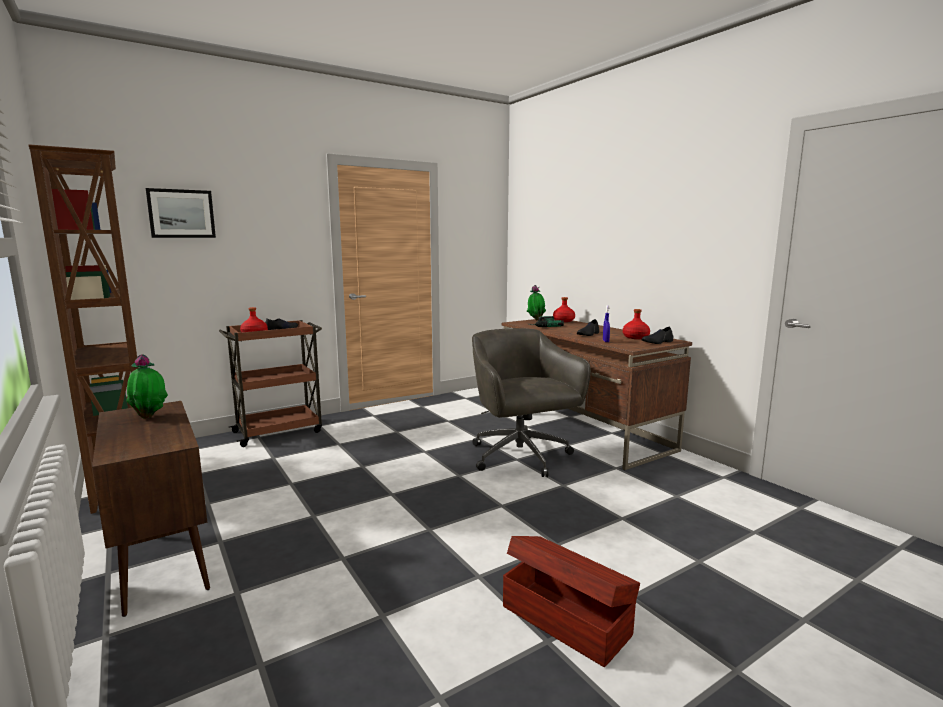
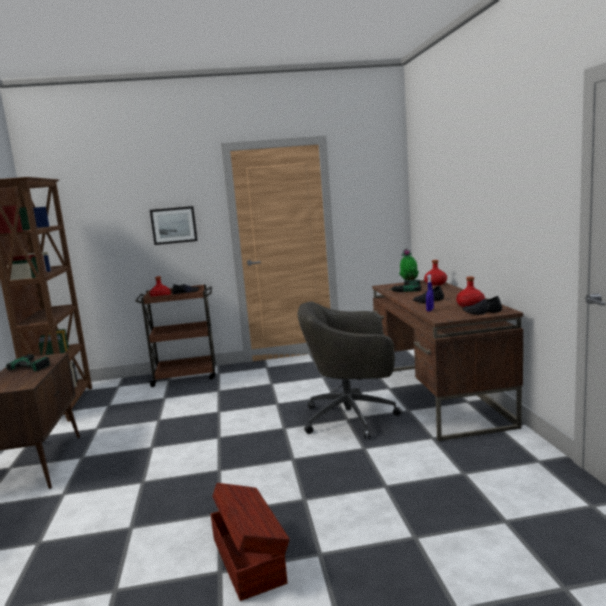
camera: 25 degrees right, 0 degrees up
potted plant [126,354,168,419] -> power drill [6,353,50,371]
picture [146,188,216,238] -> picture moved to [150,206,198,245]
grey office chair [472,328,591,477] -> grey office chair turned 90 degrees counterclockwise [298,302,402,439]

